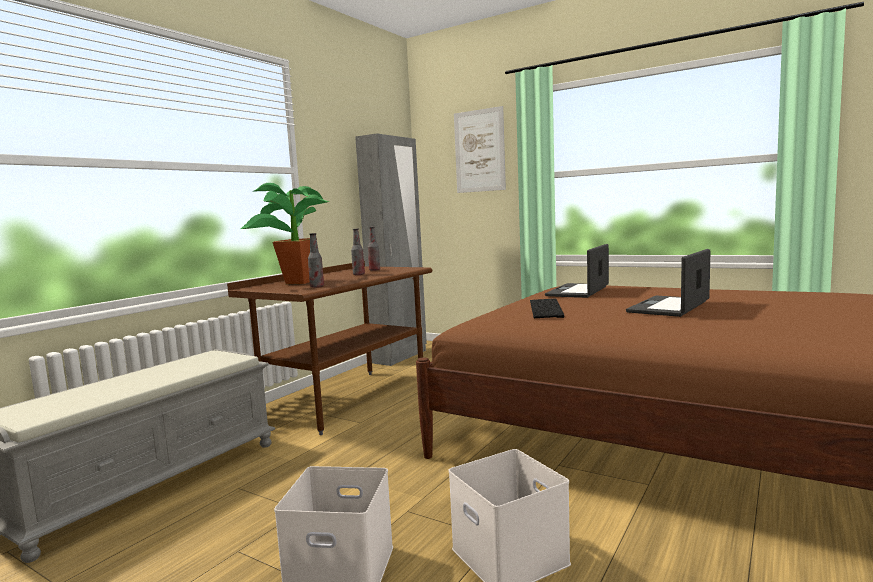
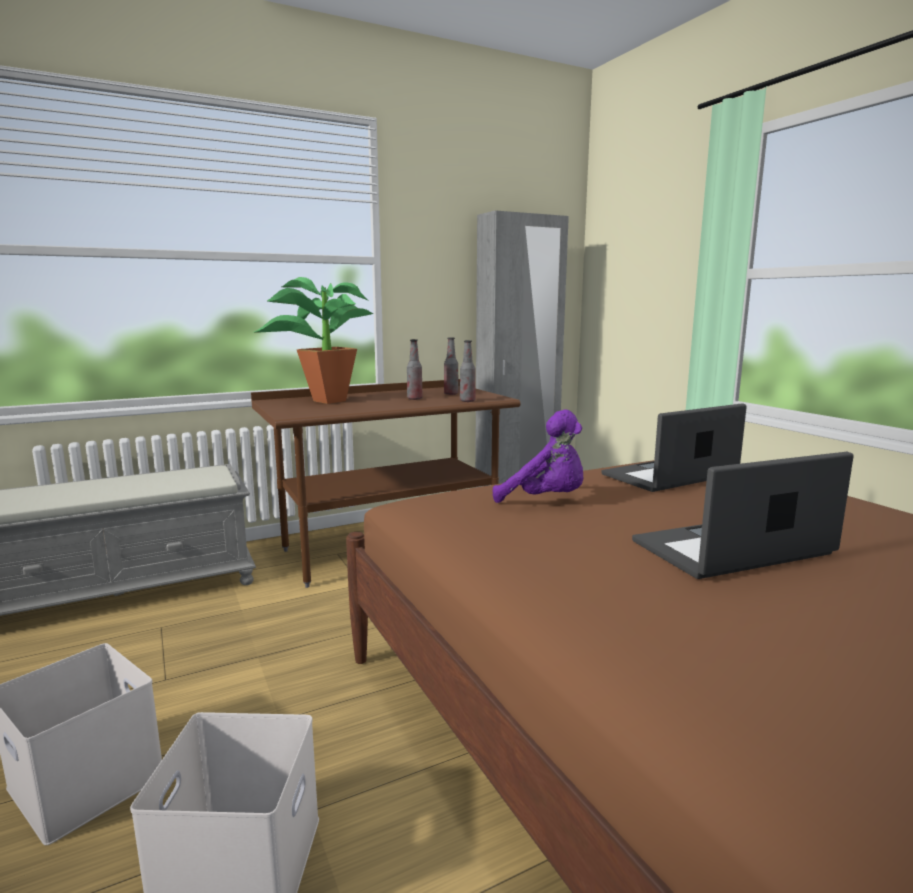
camera: 30 degrees right, 5 degrees up
bottle [308,233,324,288] -> bottle moved to [460,340,475,402]
picture [454,106,506,193] -> none
keyboard [530,298,564,318] -> purple plush toy [493,410,584,503]

